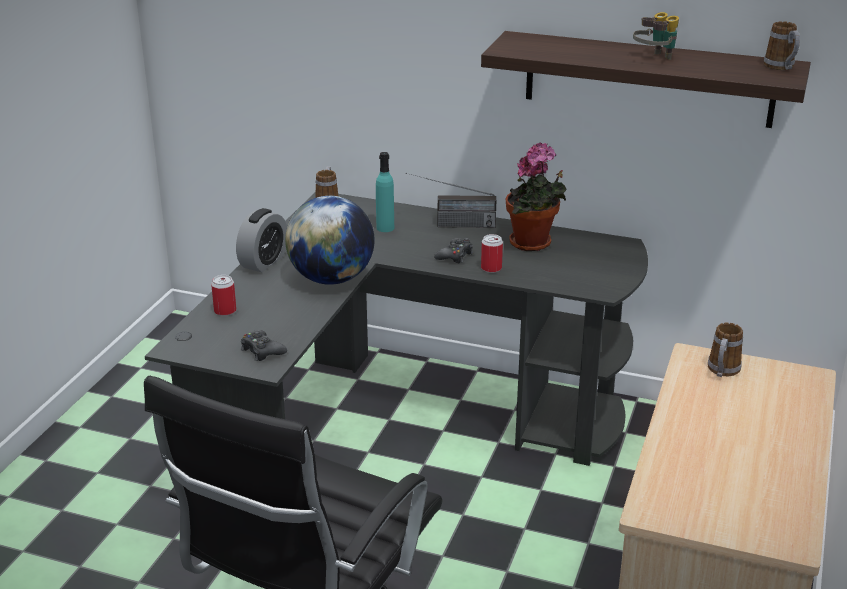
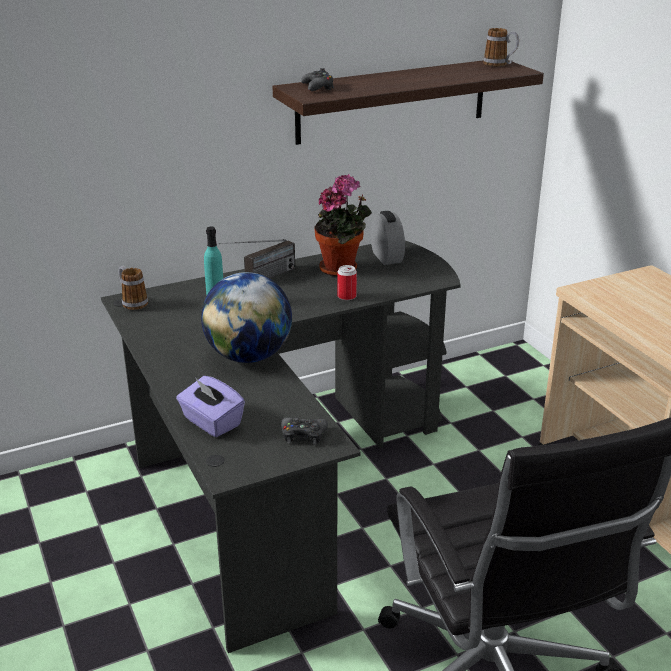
camera: 45 degrees left, 0 degrees up
can [211,275,236,316] -> purple tissue box [176,376,245,437]
alarm clock [236,208,287,272] -> alarm clock moved to [370,211,405,265]
black game controller [434,238,473,263] -> black game controller moved to [301,68,334,91]
binoculars [633,12,679,60] -> none
mug [708,322,743,377] -> none

